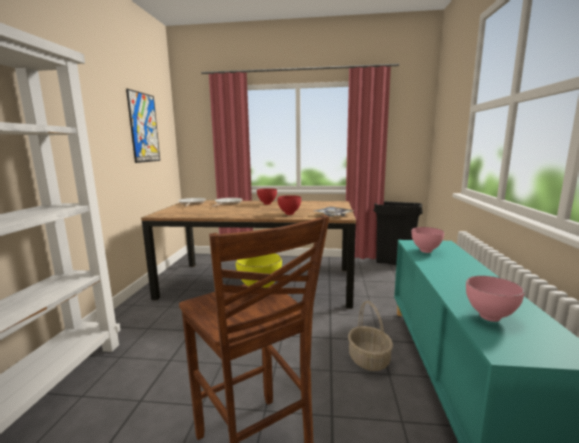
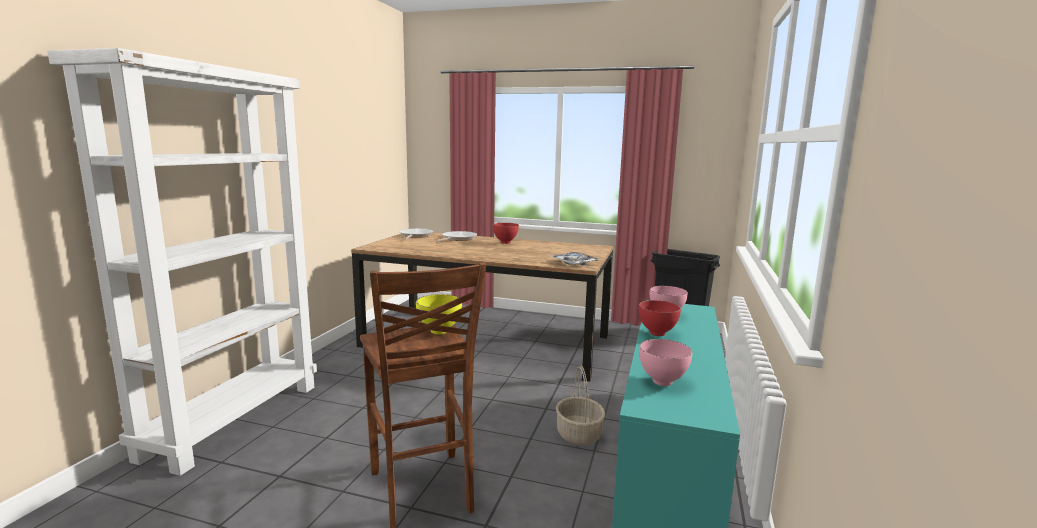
camera: 10 degrees right, 0 degrees up
picture [126,89,160,163] -> none
red bowl [277,195,301,215] -> red bowl moved to [639,300,681,336]

